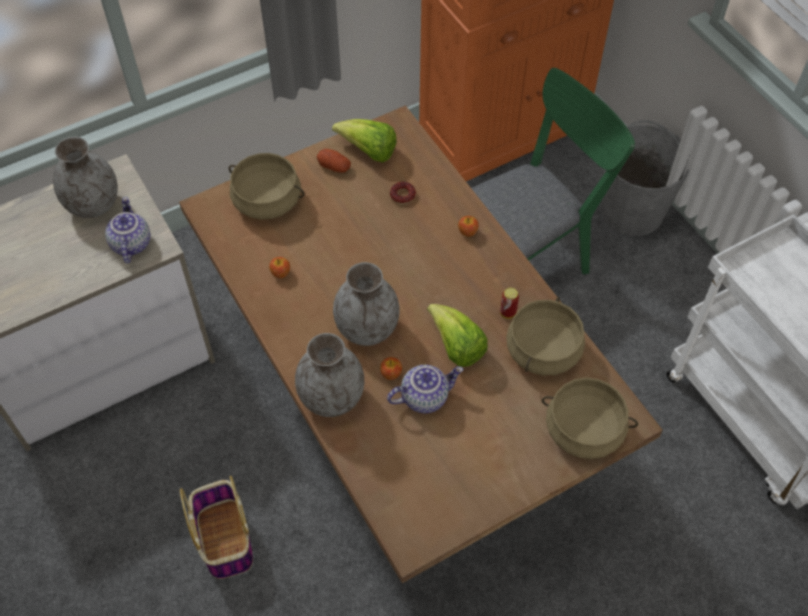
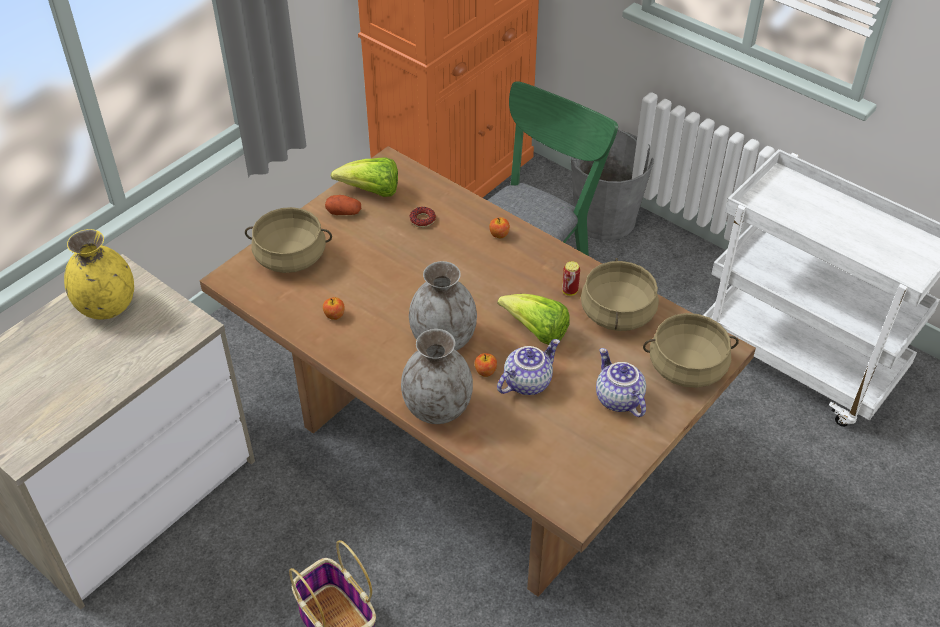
camera: 20 degrees left, 10 degrees down
grey vase [53,137,118,218] -> yellow vase [64,229,134,320]
teapot [105,197,150,263] -> teapot moved to [596,348,646,417]

